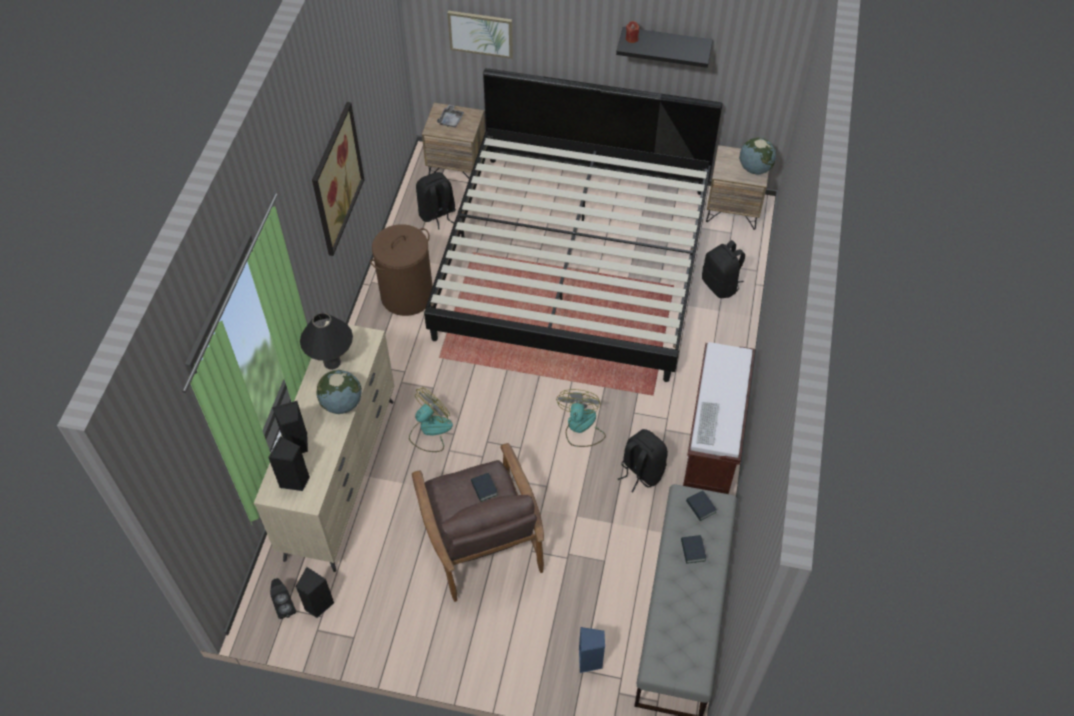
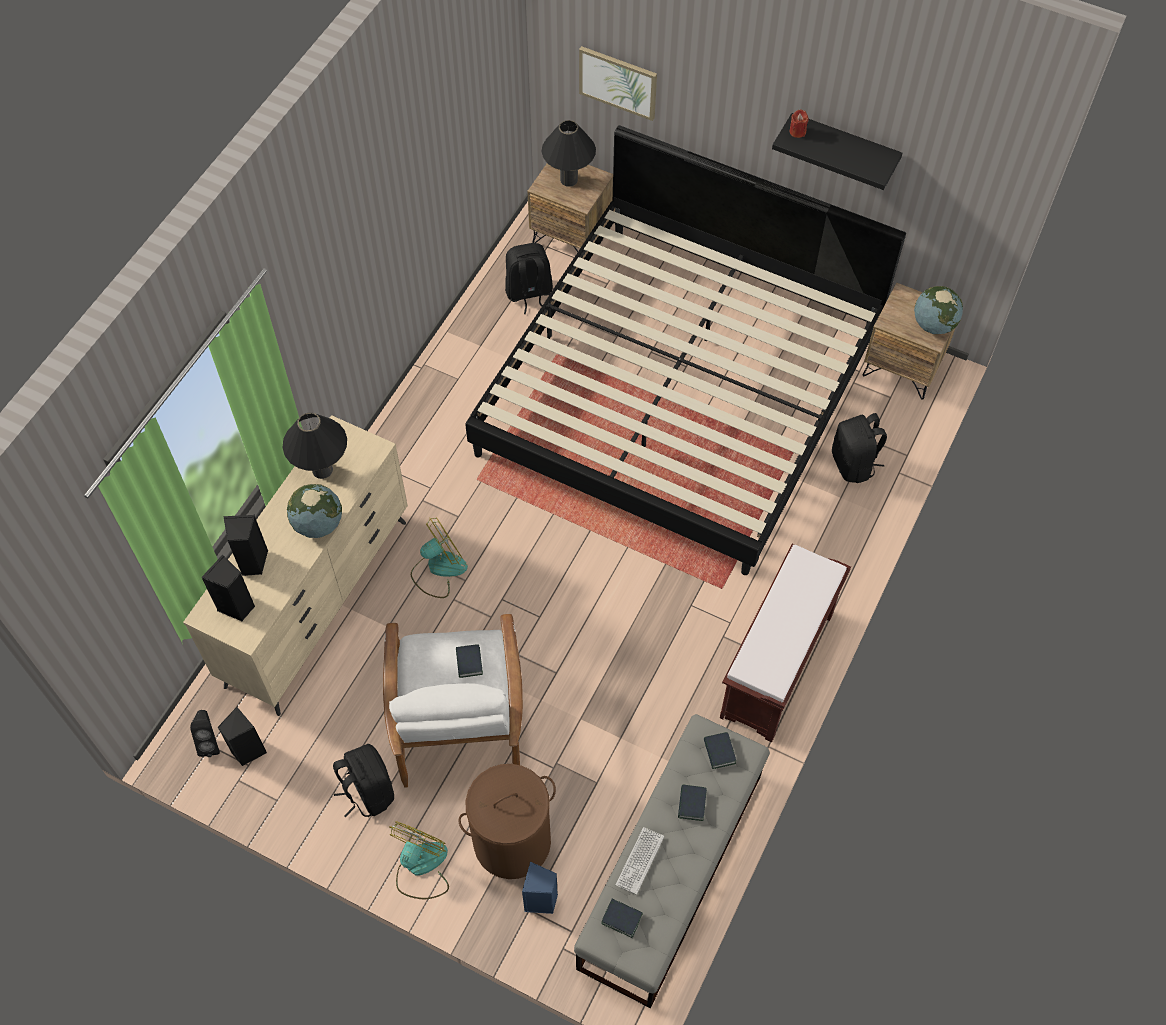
camera: 15 degrees right, 5 degrees up
picture [312,102,365,256] -> none
brown laundry basket [370,224,433,316] -> brown laundry basket moved to [458,764,556,879]
brown armchair [412,443,544,602] -> white armchair [383,614,523,788]
grey tray [437,105,464,127] -> black table lamp [541,120,596,187]
fan [556,389,606,447] -> fan moved to [389,821,449,899]
black backpack [618,429,668,492] -> black backpack moved to [333,744,394,818]
keyboard [696,402,719,445] -> keyboard moved to [616,827,664,895]
none -> book [601,899,643,938]

